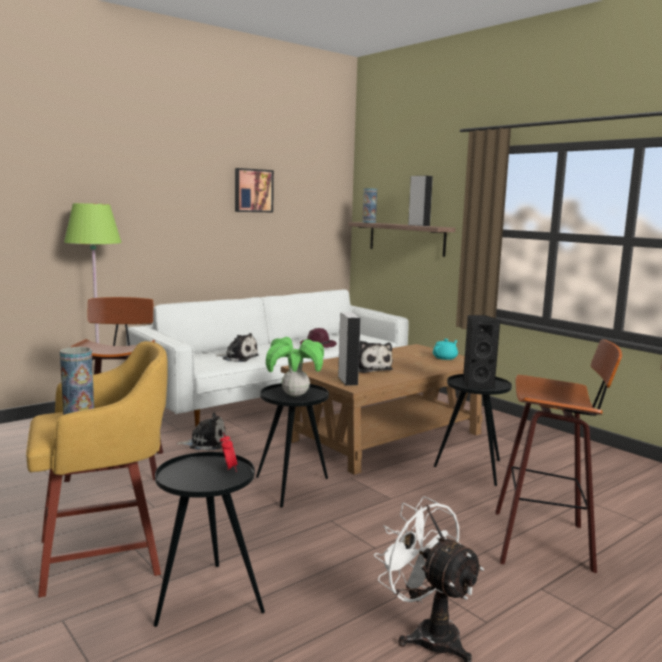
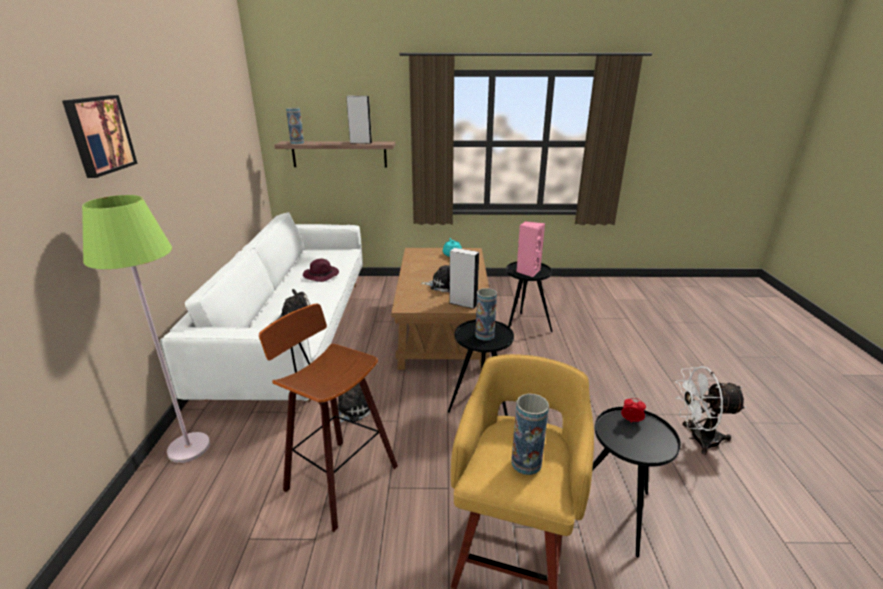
camera: 50 degrees left, 15 degrees up
picture [235,168,274,212] -> picture moved to [62,95,138,178]
potted plant [266,337,324,397] -> vase [475,288,497,341]
black speaker [463,315,500,388] -> pink speaker [516,221,545,277]
stool [495,340,622,573] -> none

